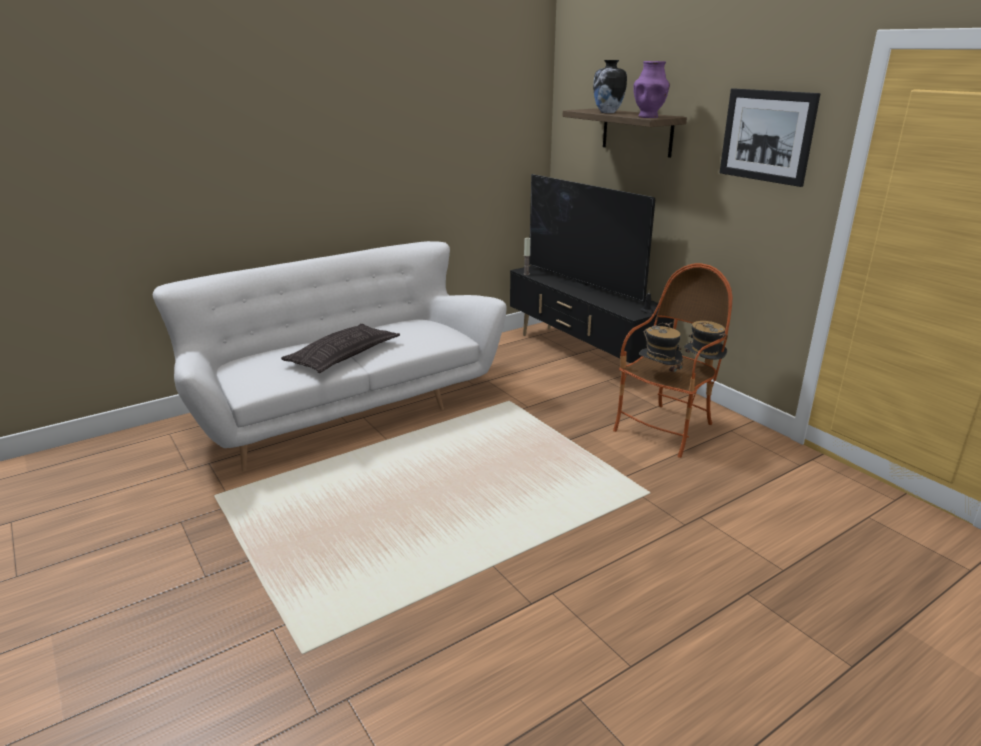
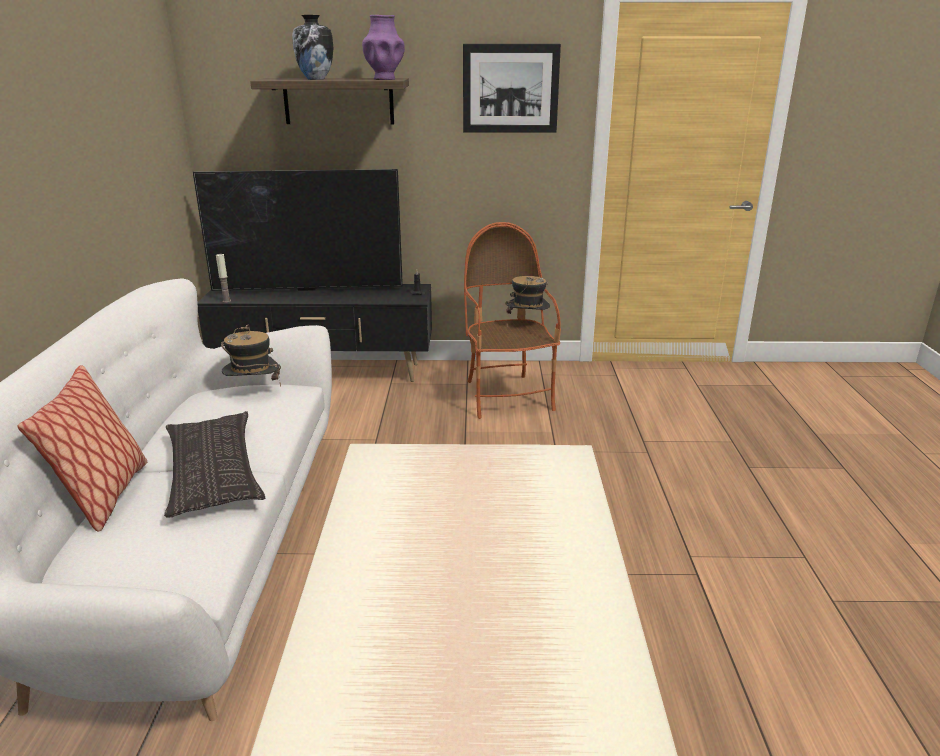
camera: 55 degrees left, 0 degrees up
hat [639,323,683,380] -> hat moved to [221,324,281,387]
none -> pillow [18,365,147,532]

